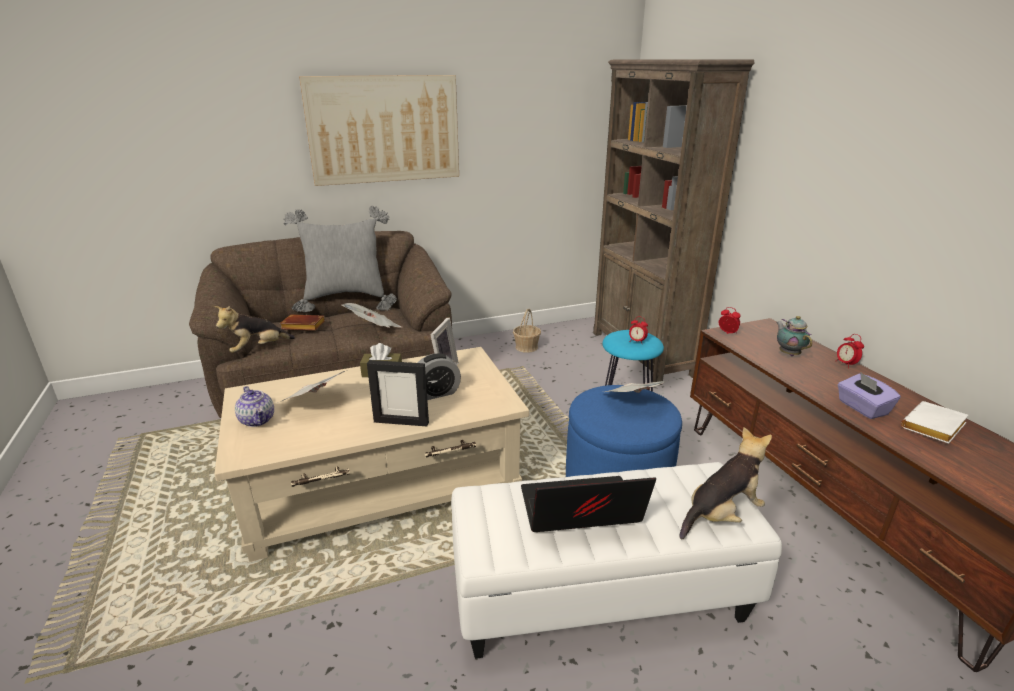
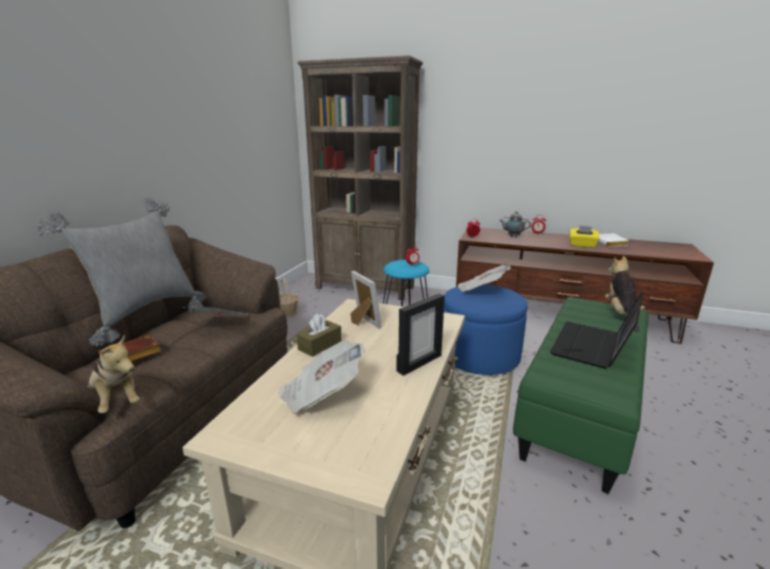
camera: 50 degrees left, 5 degrees down
plush toy [214,306,295,353] -> plush toy turned 45 degrees counterclockwise [87,334,140,413]
teapot [235,386,274,427] -> none
picture [299,75,459,186] -> none
alarm clock [418,353,461,400] -> none
white ottoman [451,462,782,659] -> green ottoman [513,297,649,494]
purple tissue box [838,372,901,419] -> yellow tissue box [570,225,599,248]

